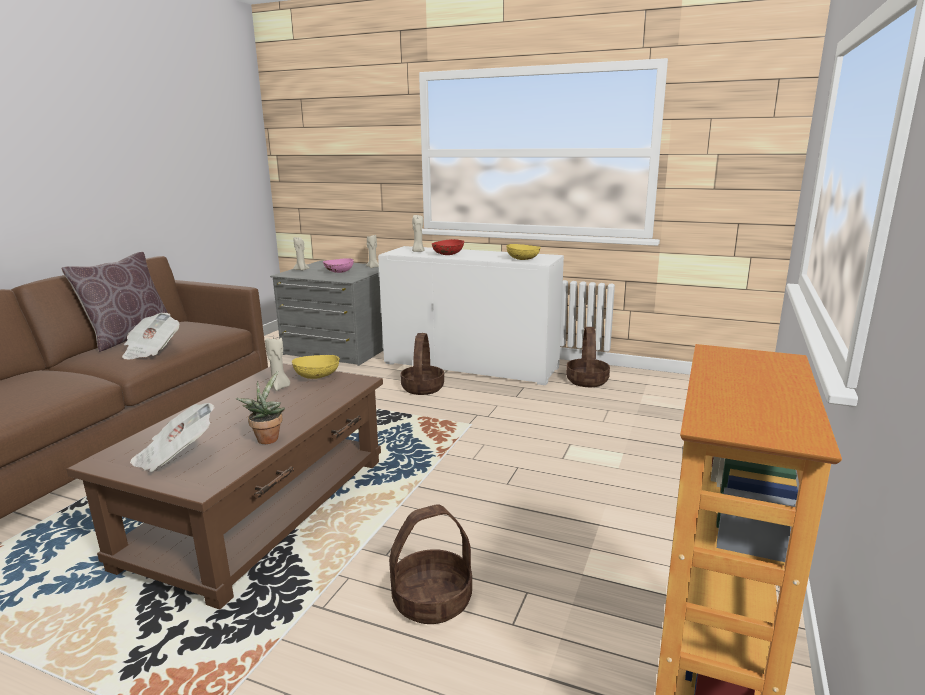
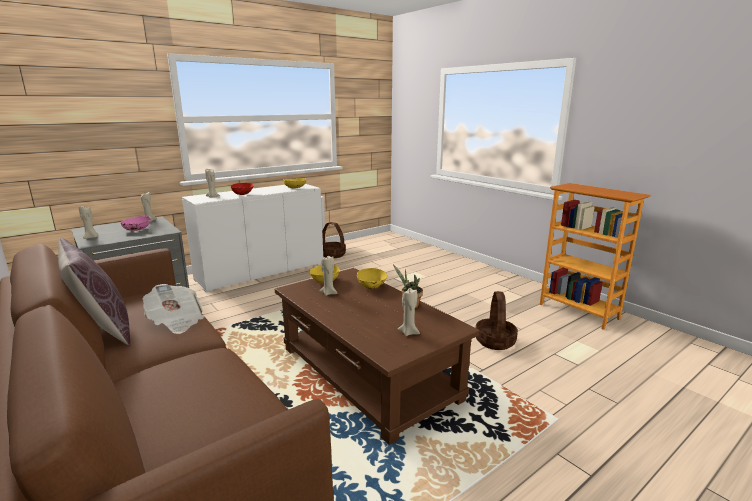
camera: 60 degrees left, 0 degrees up
newspaper [130,403,215,472] -> beige candle [398,288,420,336]
basket [400,333,444,395] -> none
none -> yellow bowl [357,268,387,289]

